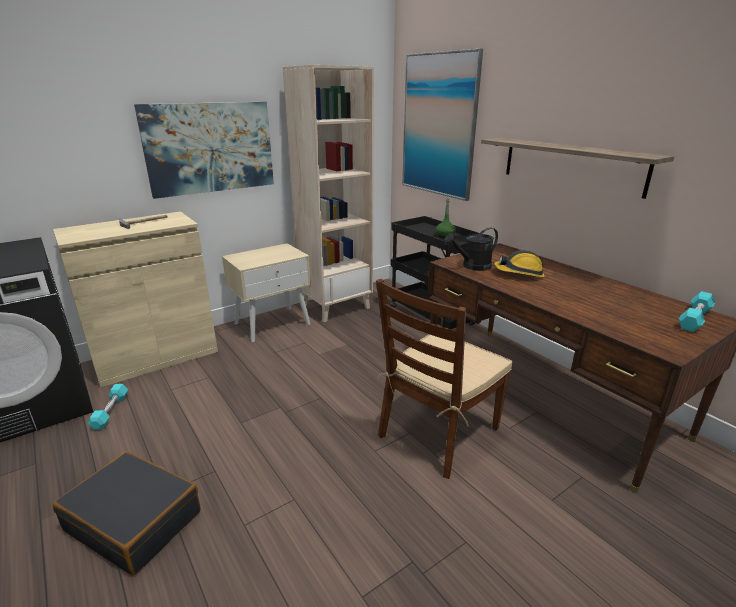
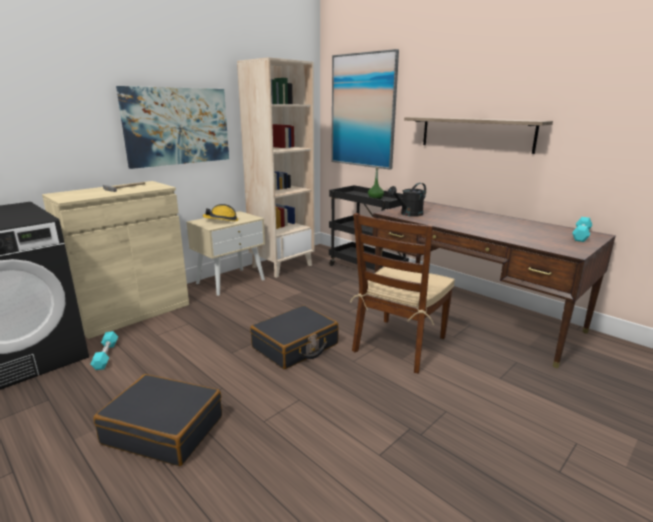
camera: 10 degrees left, 5 degrees down
hard hat [494,250,544,277] -> hard hat moved to [203,204,238,221]
none -> black suitcase [250,305,339,369]

